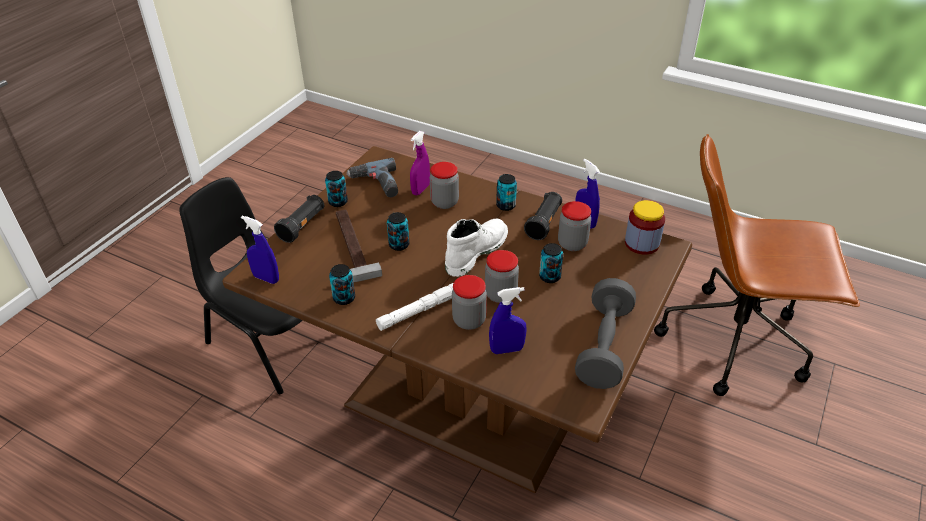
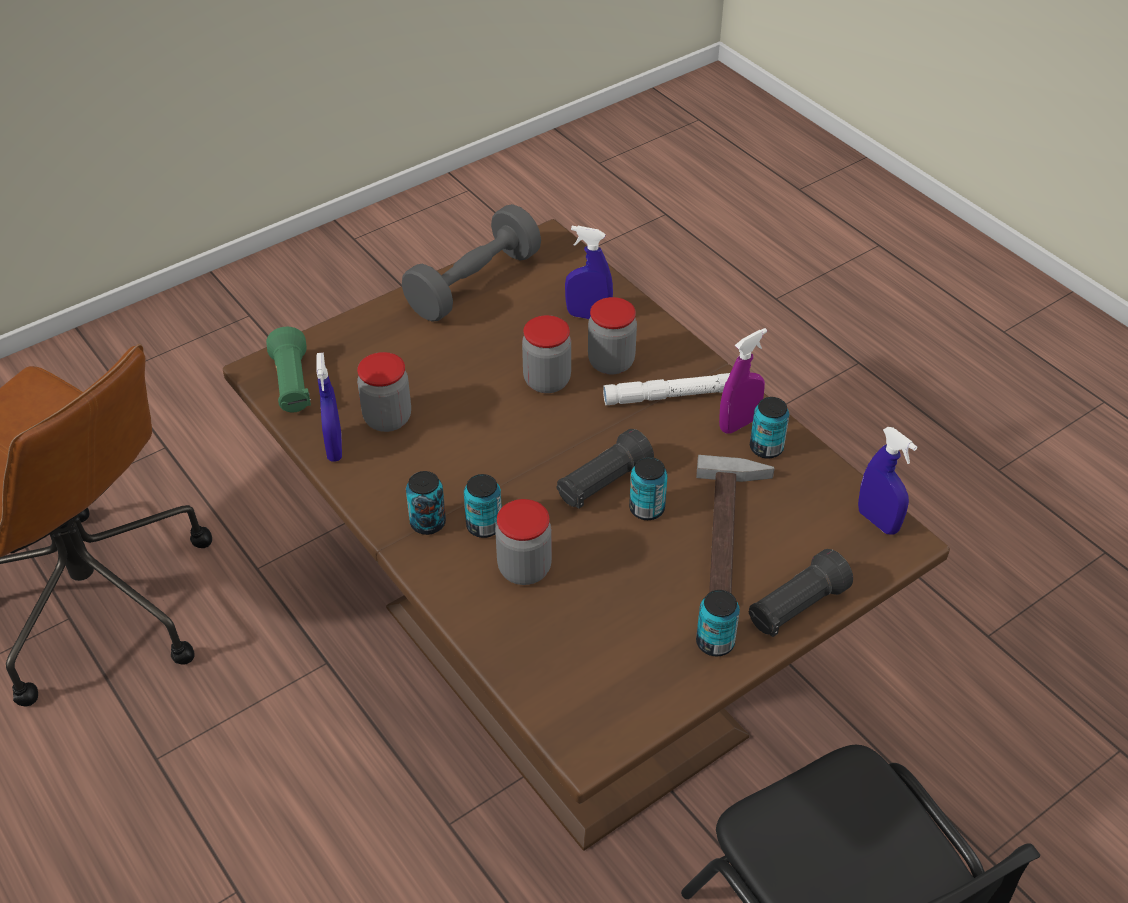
camera: 155 degrees left, 5 degrees up
power drill [346,158,398,197] -> none
purple spray bottle [410,131,430,195] -> purple spray bottle moved to [719,328,767,434]
white boot [445,219,508,277] -> none
black flashlight [524,192,562,240] -> black flashlight moved to [557,429,654,509]
can [539,243,563,283] -> can moved to [464,474,502,538]
jar [625,200,665,255] -> green flashlight [266,327,311,413]

